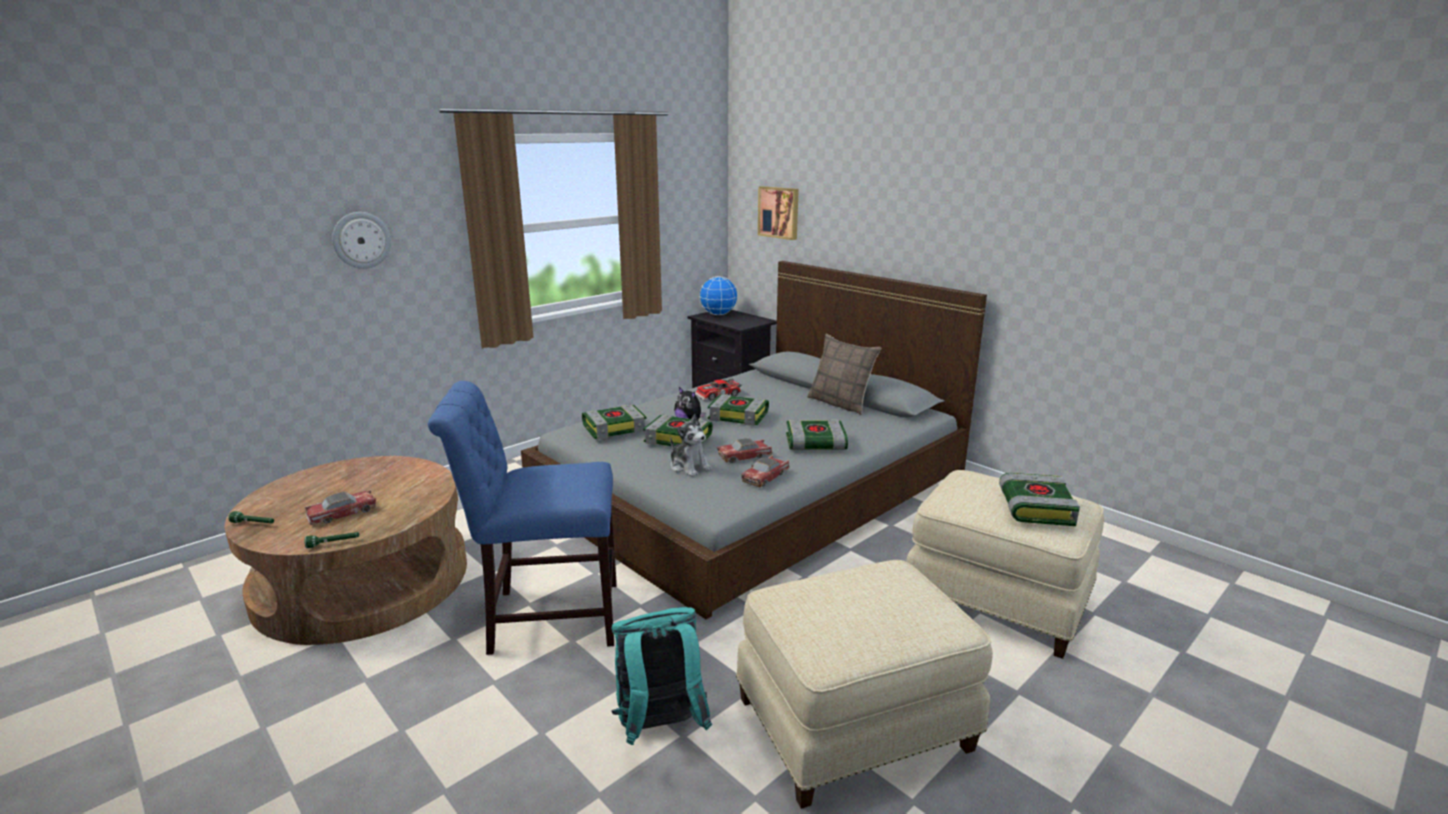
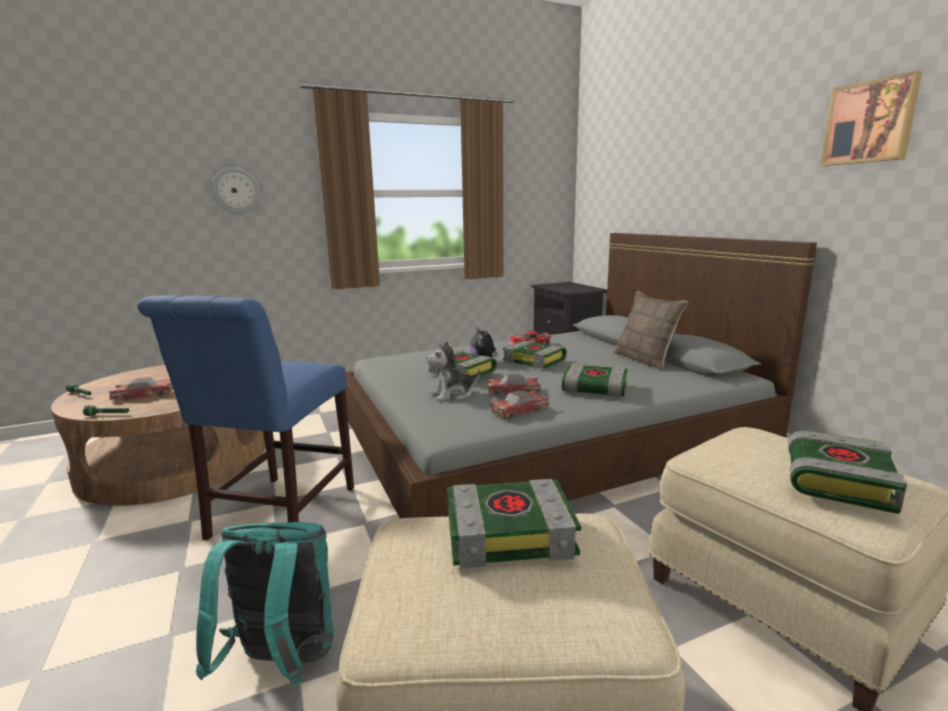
camera: 20 degrees right, 5 degrees down
blue chair [428,381,617,655] -> blue chair turned 90 degrees counterclockwise [138,295,354,540]
book [582,405,647,440] -> book moved to [447,479,581,568]
plush toy [670,414,712,477] -> plush toy turned 90 degrees clockwise [426,341,480,401]
globe [699,276,738,315] -> none
picture [758,186,799,240] -> picture moved to [820,70,922,166]

